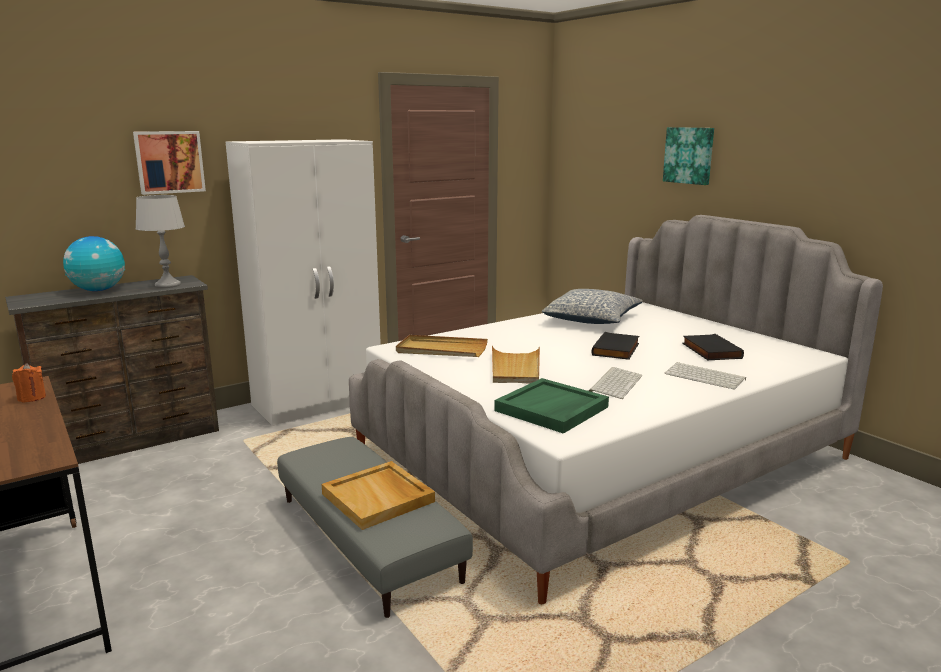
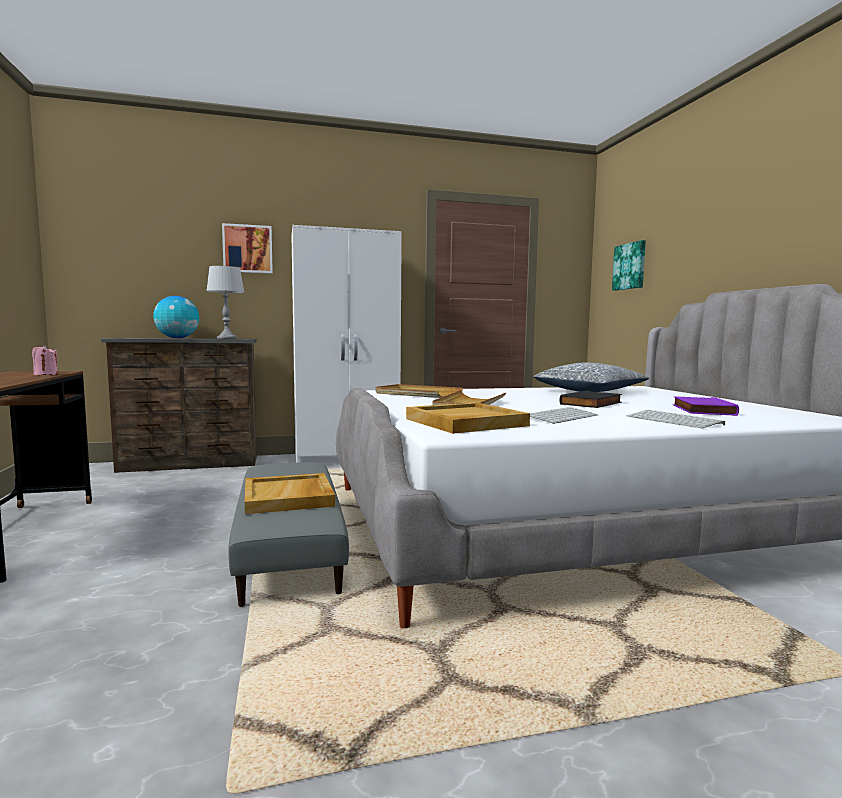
camera: 20 degrees right, 10 degrees down
orange candle [12,363,46,403] -> pink candle [32,345,58,375]
green tray [494,378,609,434] -> beige tray [406,402,530,434]
picture [663,127,714,185] -> picture moved to [612,240,646,291]
black book [682,334,744,360] -> purple book [673,396,739,416]

